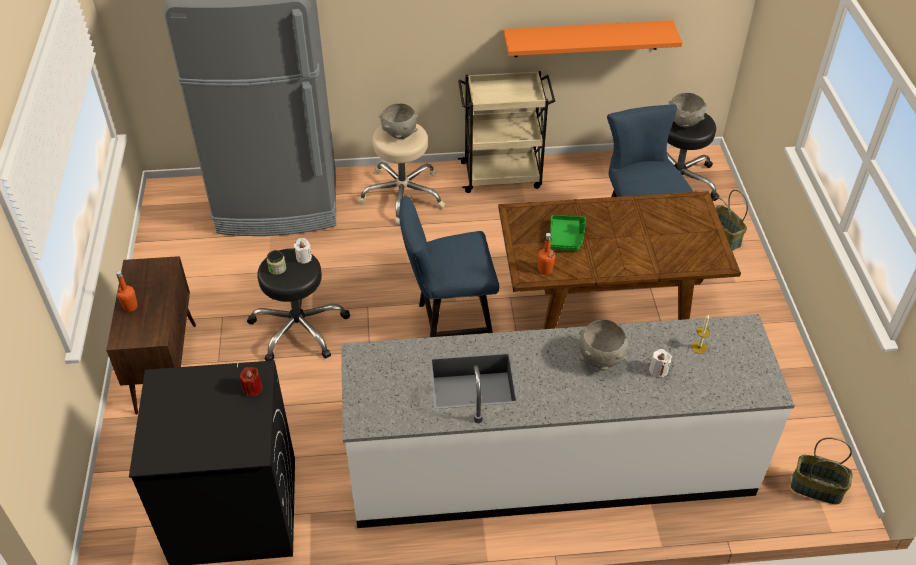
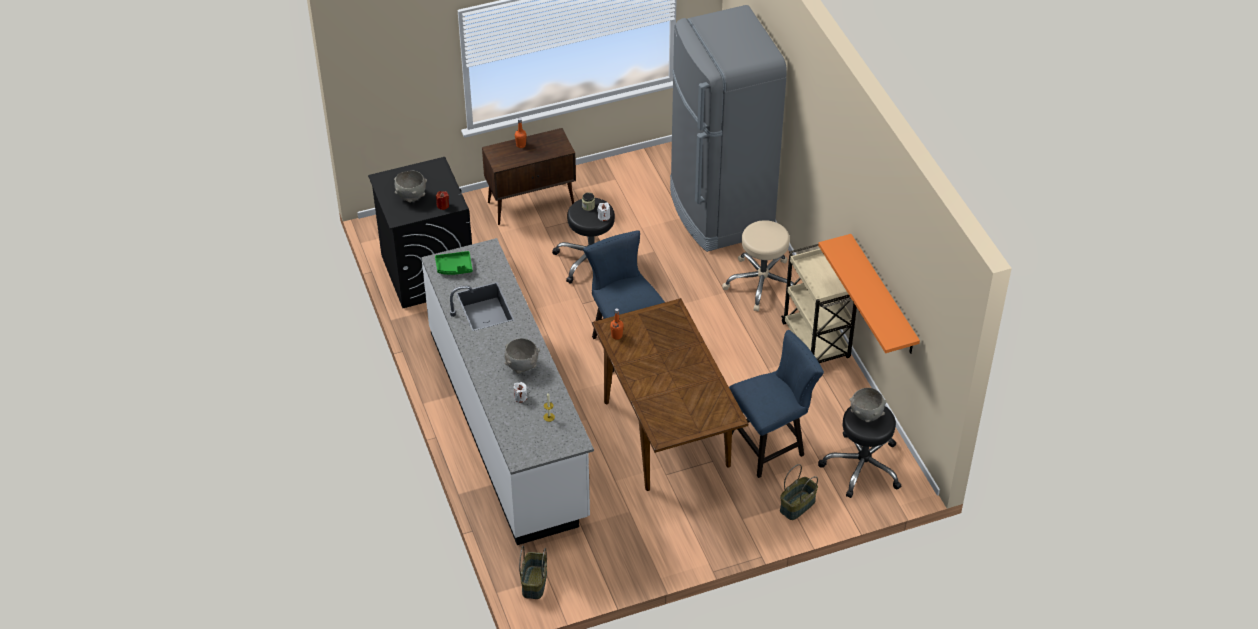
camera: 75 degrees right, 0 degrees up
grey bowl [379,103,418,139] -> grey bowl moved to [394,170,427,203]
green tray [550,215,586,251] -> green tray moved to [435,251,473,275]

